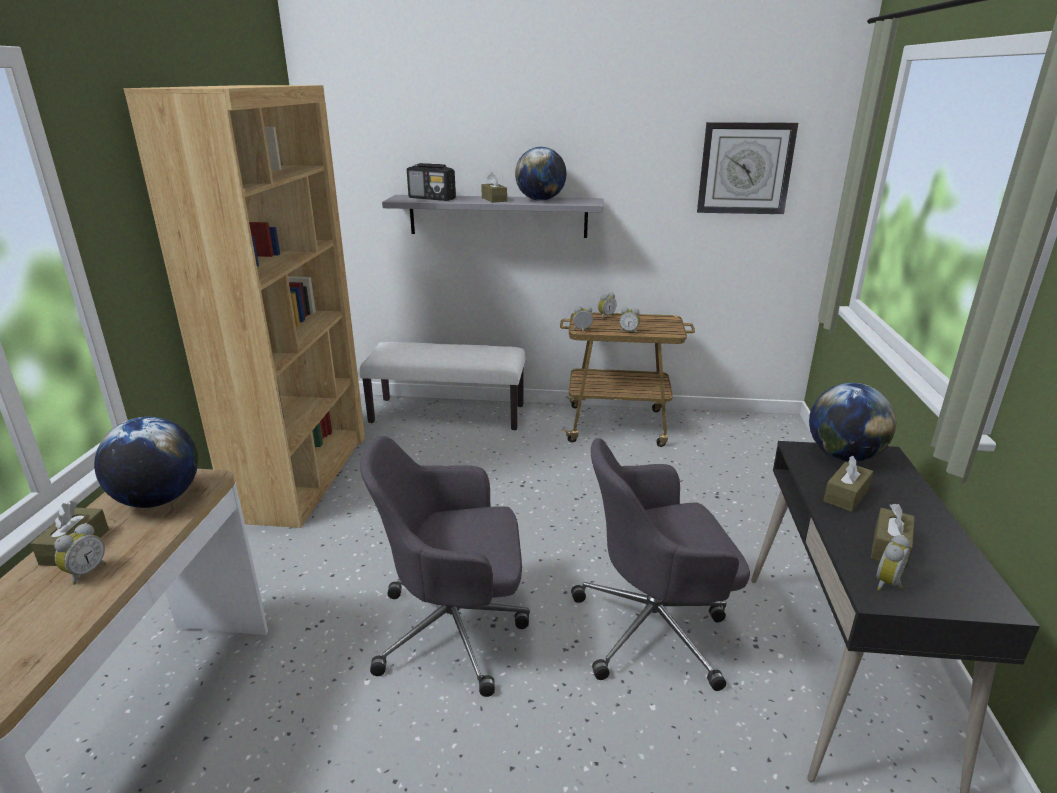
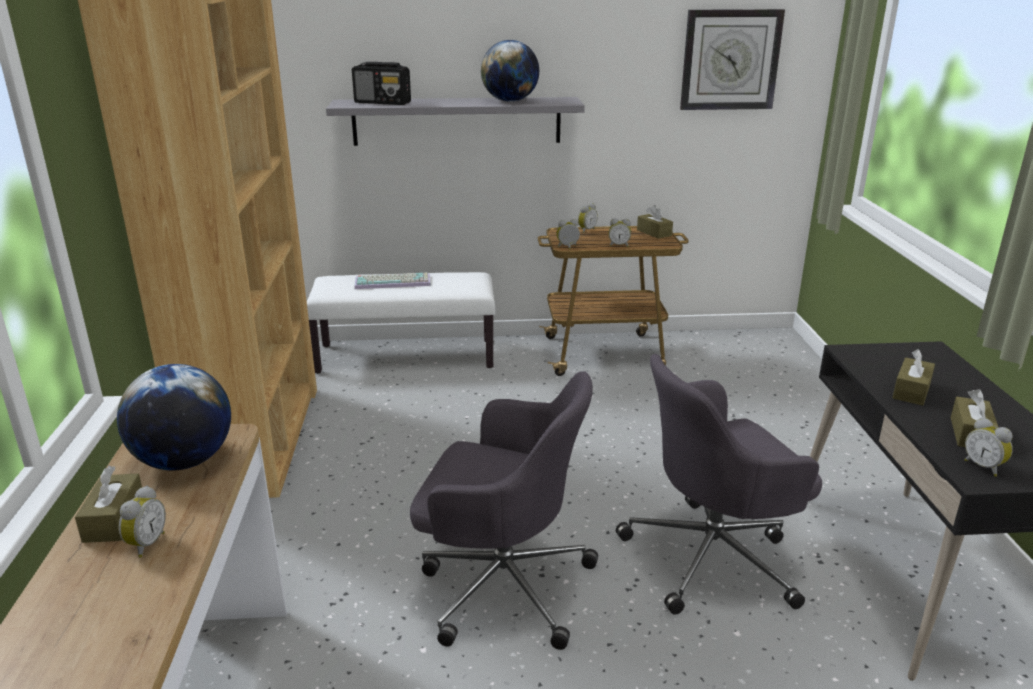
camera: 10 degrees left, 0 degrees up
grey office chair [360,436,530,697] -> grey office chair turned 150 degrees counterclockwise [410,371,598,650]
brown tissue box [481,172,507,203] -> brown tissue box moved to [637,205,673,239]
globe [809,383,896,461] -> none
alarm clock [876,535,910,590] -> alarm clock turned 60 degrees counterclockwise [964,417,1013,477]
none -> keyboard [354,273,431,289]

